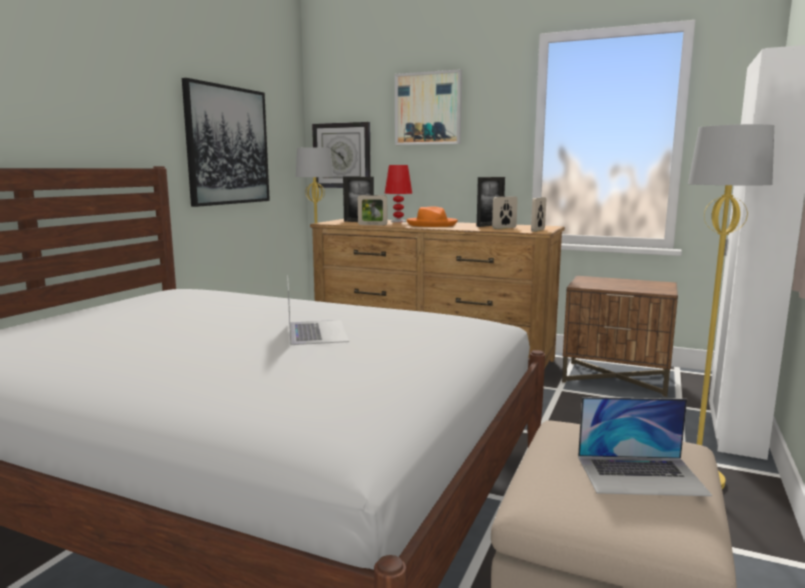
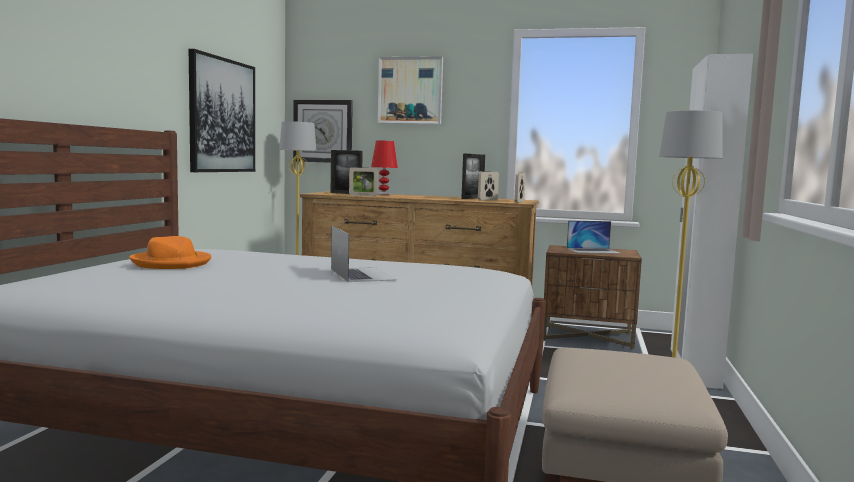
camera: 10 degrees left, 5 degrees down
orange hat [406,206,458,227] -> orange hat moved to [129,236,211,269]
laptop [578,397,712,496] -> laptop moved to [567,220,622,254]

